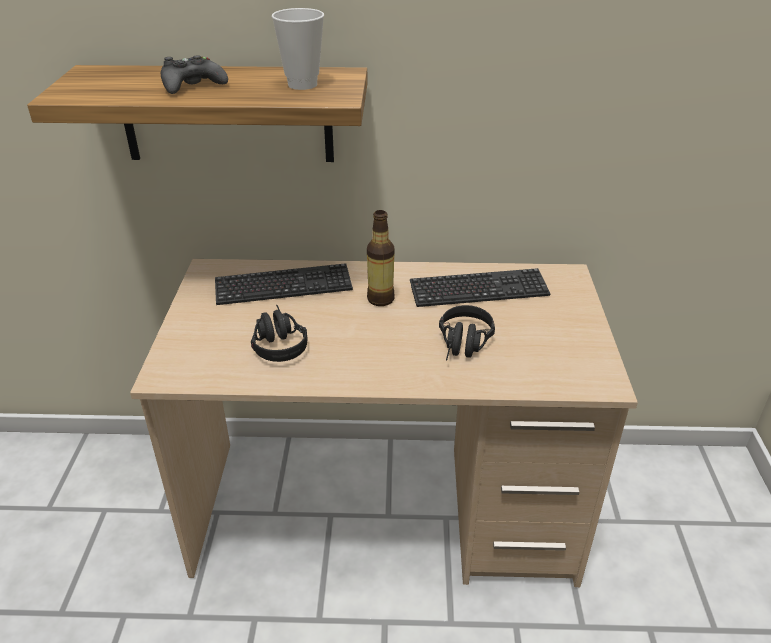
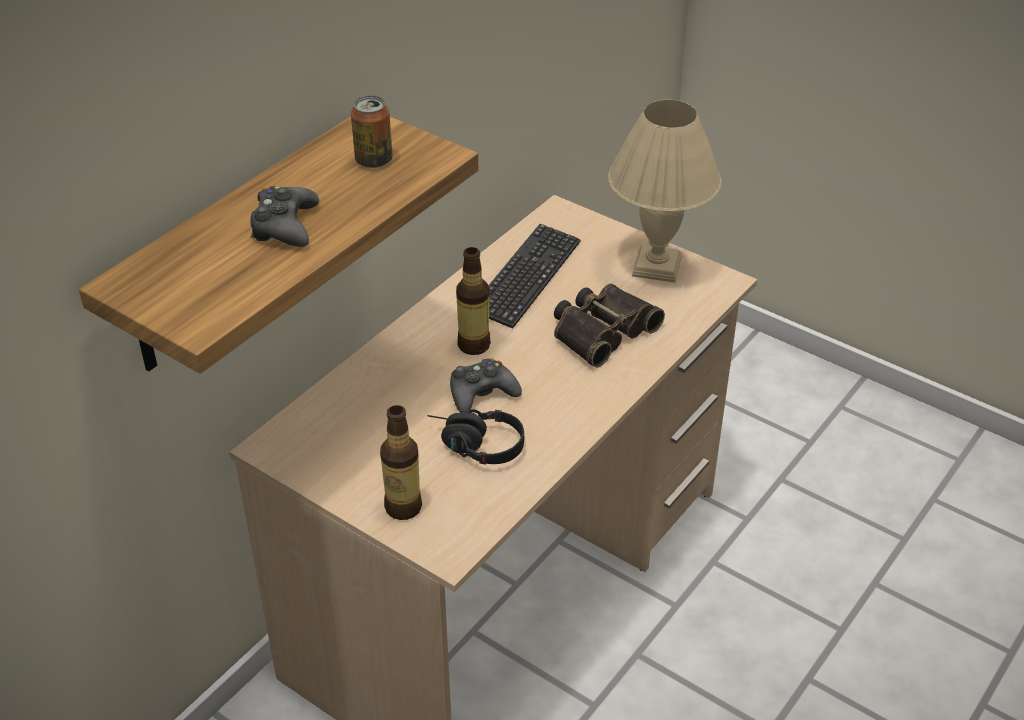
camera: 55 degrees left, 5 degrees up
keyboard [215,263,353,305] -> none
cup [272,8,324,90] -> can [351,96,393,168]
black headphones [439,305,495,360] -> binoculars [554,283,665,368]
none -> bottle [380,405,422,520]
none -> black game controller [450,358,522,412]
none -> beige table lamp [608,100,721,283]

